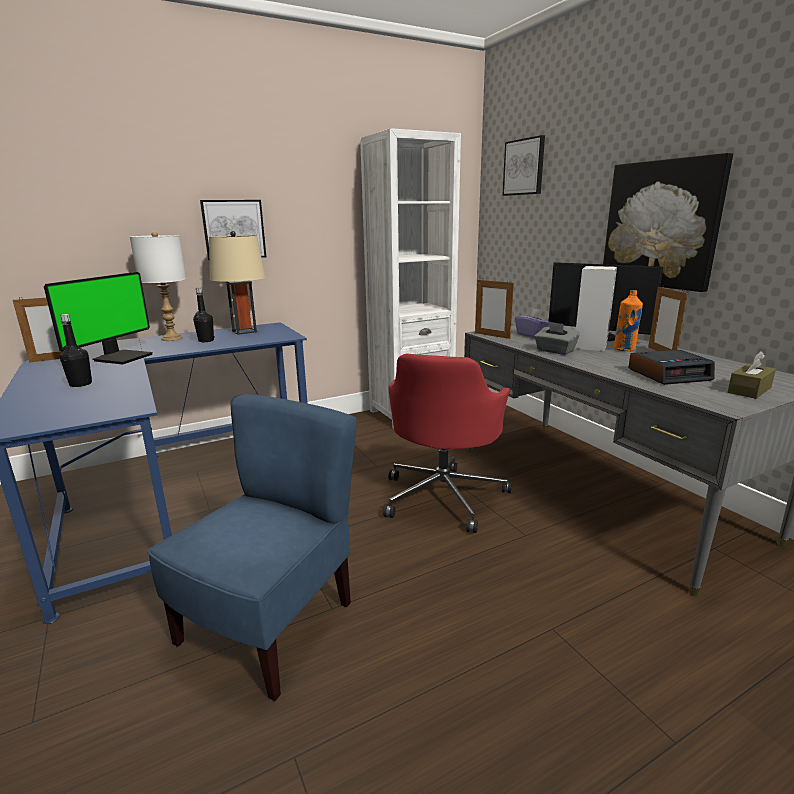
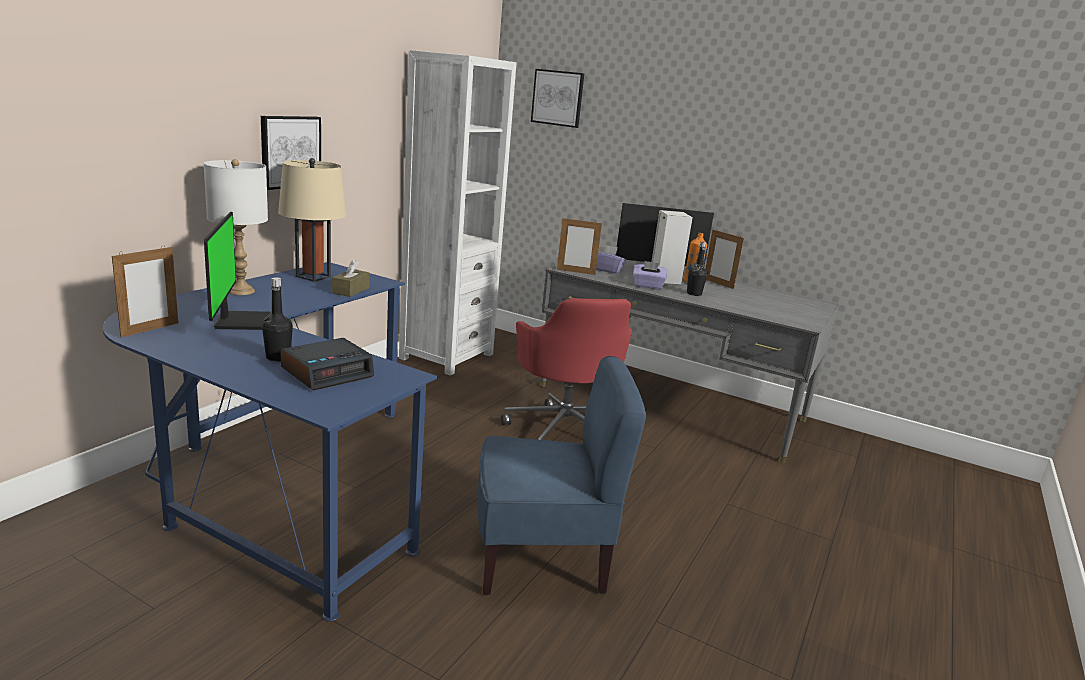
camera: 35 degrees left, 0 degrees up
blue chair [147,394,357,701] -> blue chair turned 90 degrees clockwise [478,356,646,595]
black bottle [193,287,214,342] -> black bottle moved to [687,241,707,296]
grey tissue box [534,321,580,355] -> purple tissue box [633,261,667,289]
picture [603,153,733,292] -> none
alarm clock [628,350,715,385] -> alarm clock moved to [280,338,374,391]
brown tissue box [728,352,776,399] -> brown tissue box moved to [332,259,370,297]

